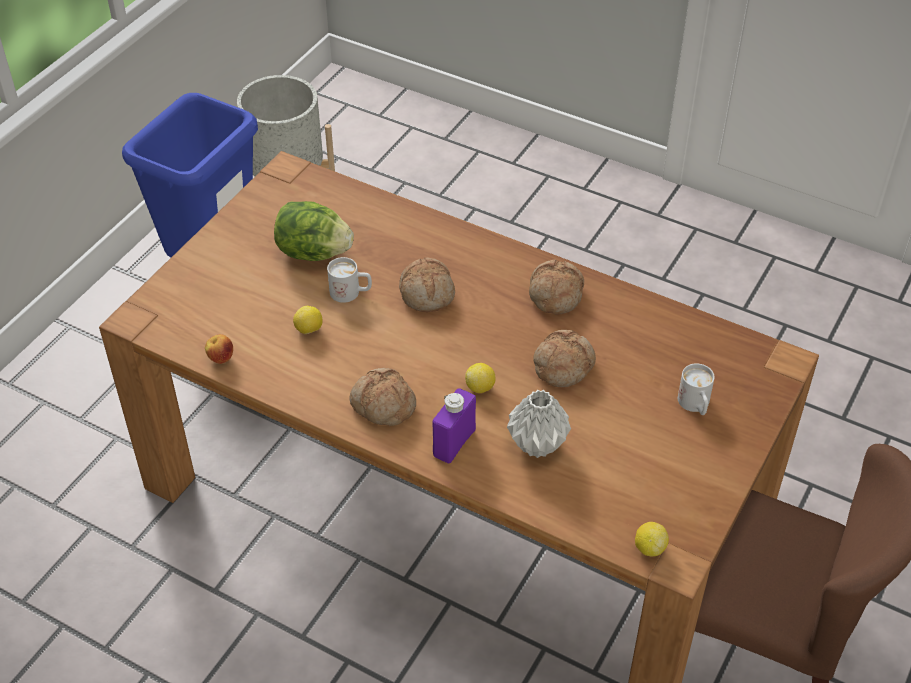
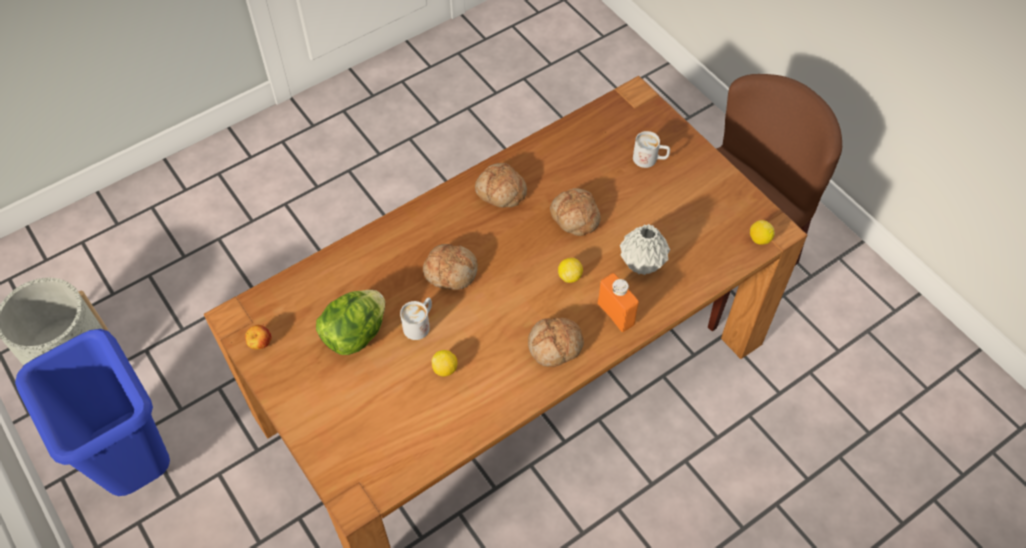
camera: 65 degrees left, 10 degrees up
apple [205,334,233,364] -> apple moved to [245,325,271,350]
purple bottle [433,388,476,463] -> orange bottle [598,273,639,332]

